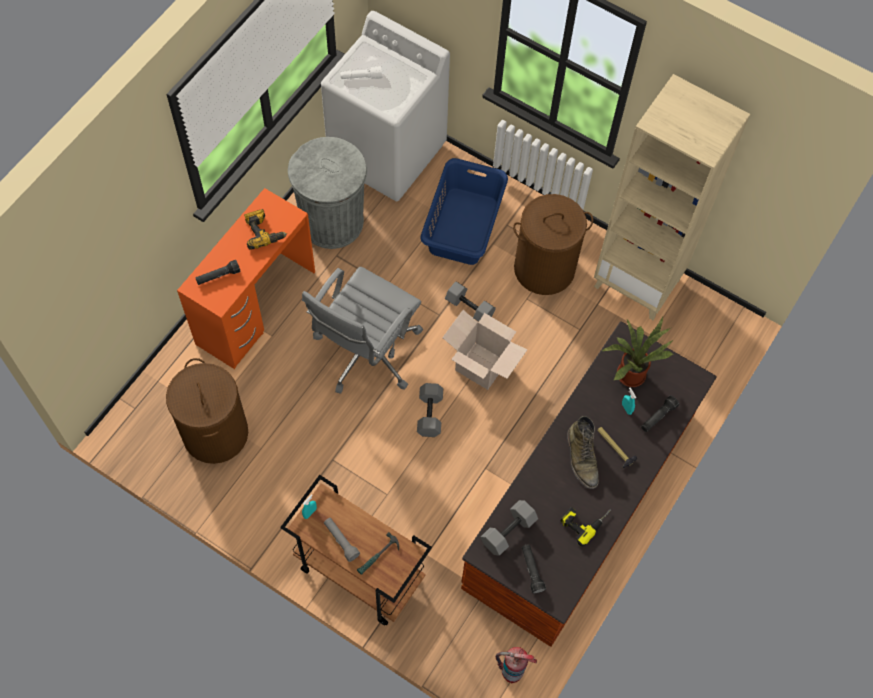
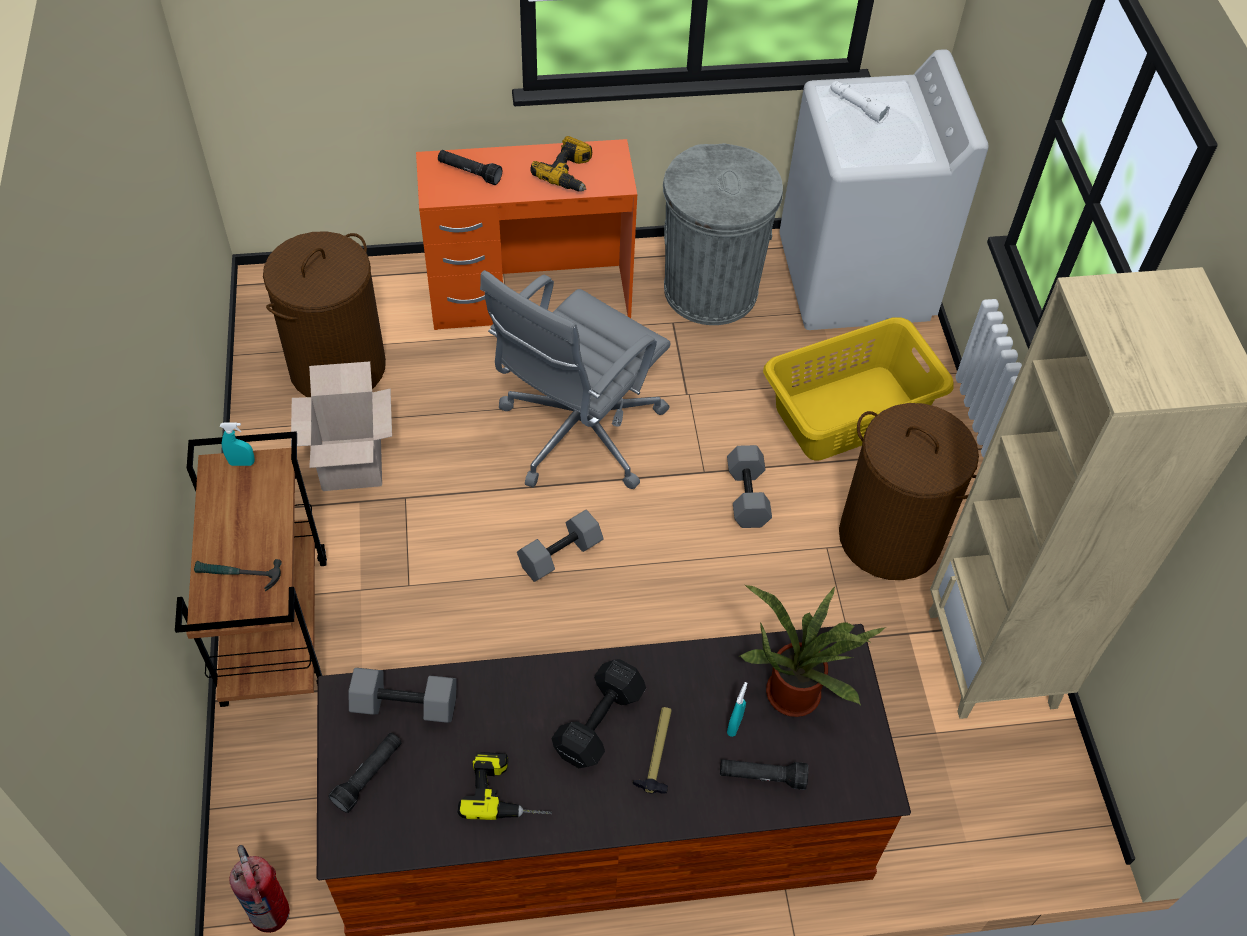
camera: 50 degrees right, 10 degrees down
grey office chair [302,267,423,394] -> grey office chair turned 45 degrees counterclockwise [480,270,671,489]
grey flashlight [324,518,360,562] -> none
blue laundry basket [420,158,508,265] -> yellow laundry basket [763,317,954,461]
cardboard box [442,310,527,390] -> cardboard box moved to [291,361,392,491]
green boot [567,416,599,489] -> black dumbbell [552,659,646,768]

